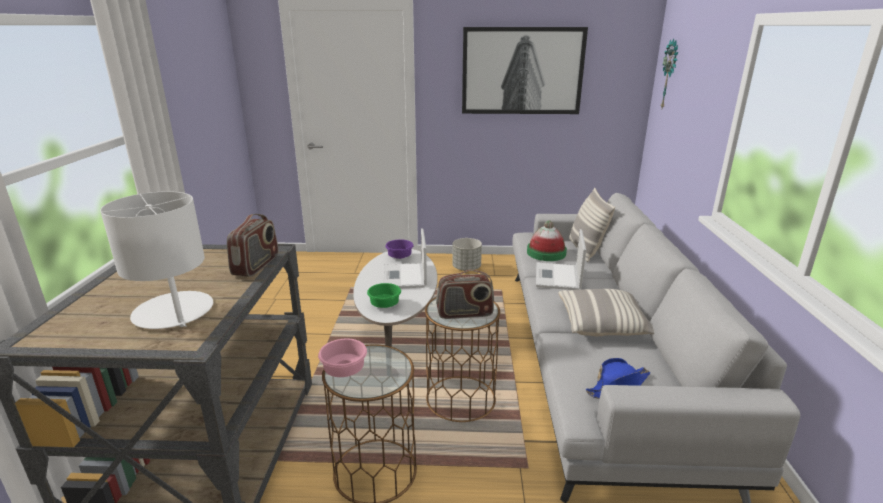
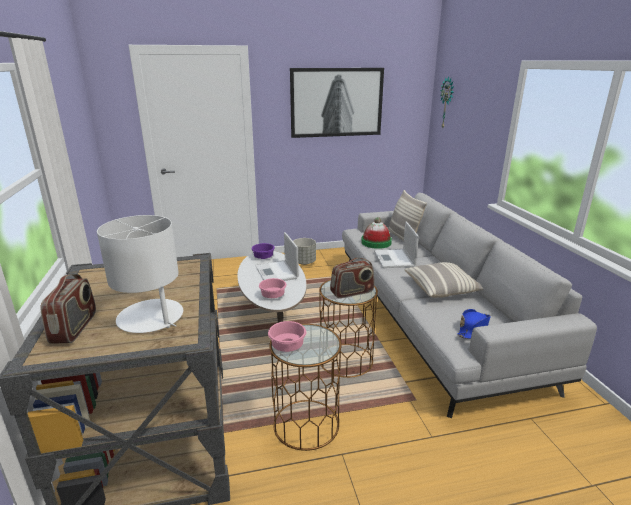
camera: 15 degrees left, 0 degrees up
radio [227,214,278,277] -> radio moved to [40,274,96,344]
green bowl [367,283,401,308] -> pink bowl [259,278,286,298]

